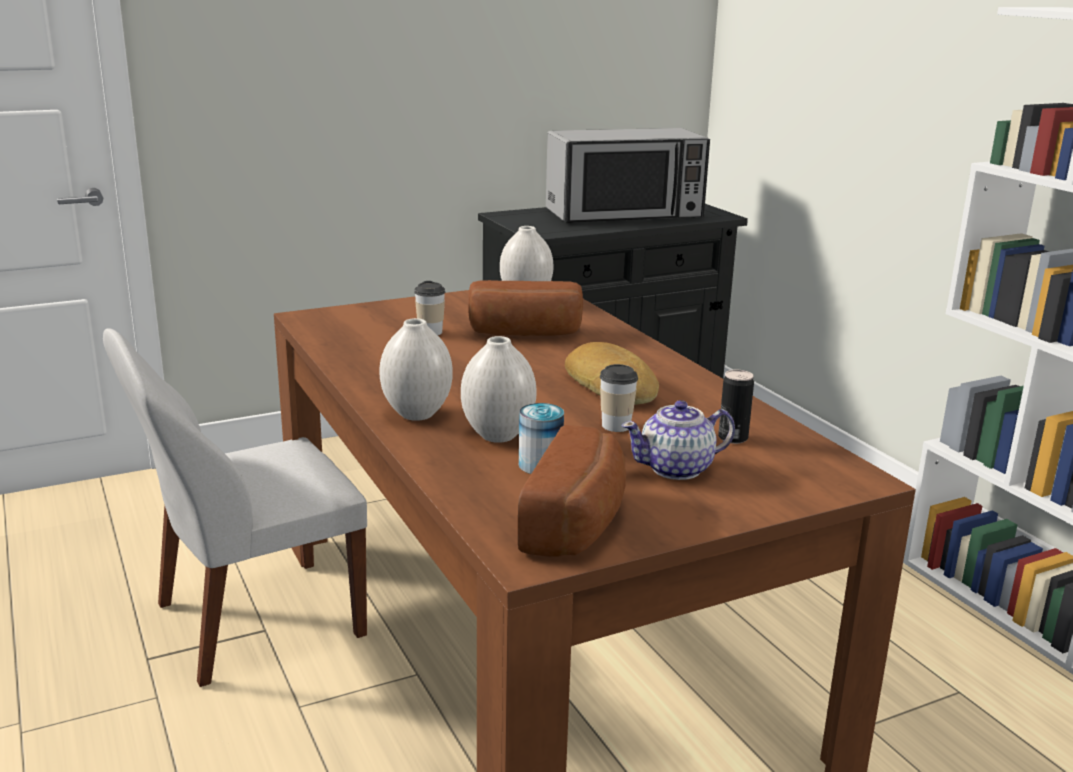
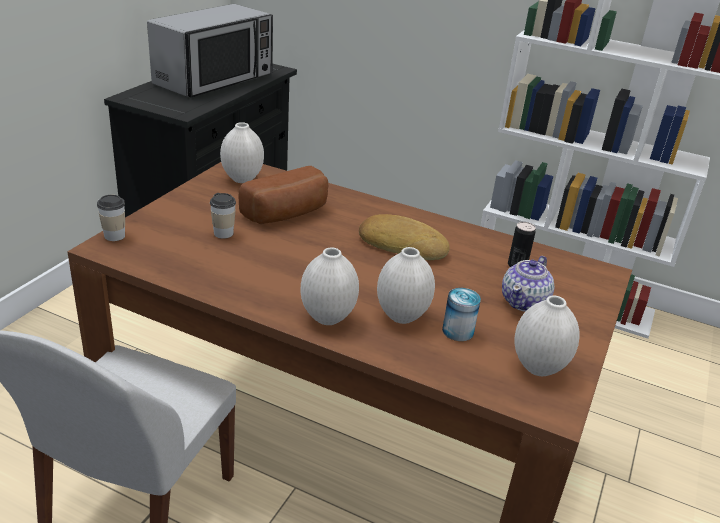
camera: 40 degrees left, 10 degrees up
bread [518,425,627,557] -> white vase [515,295,580,376]
cup [600,364,638,432] -> cup moved to [97,195,125,241]

